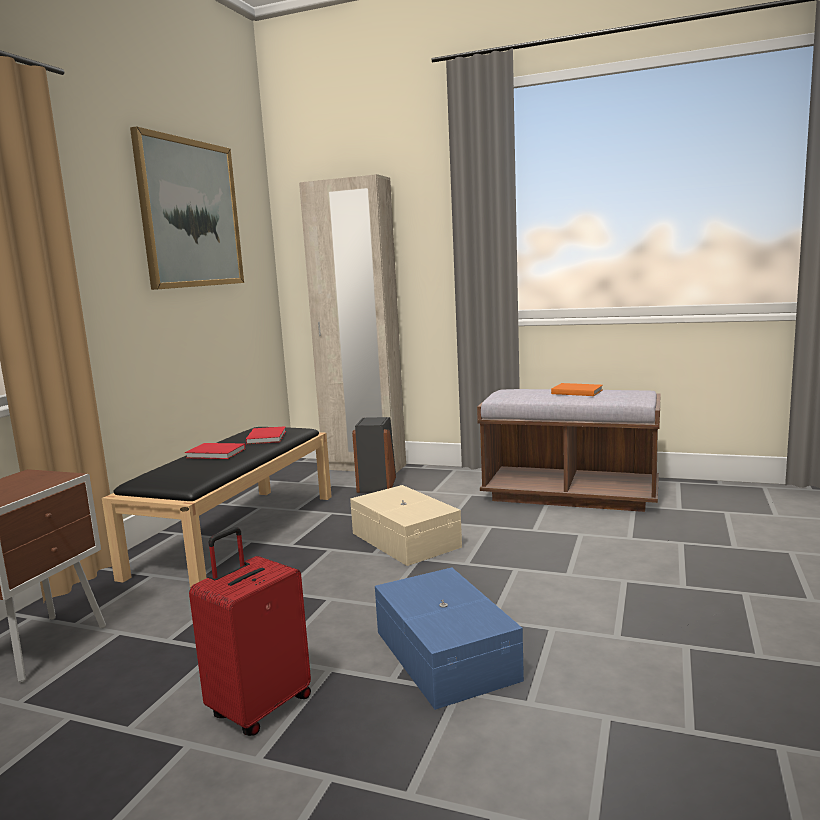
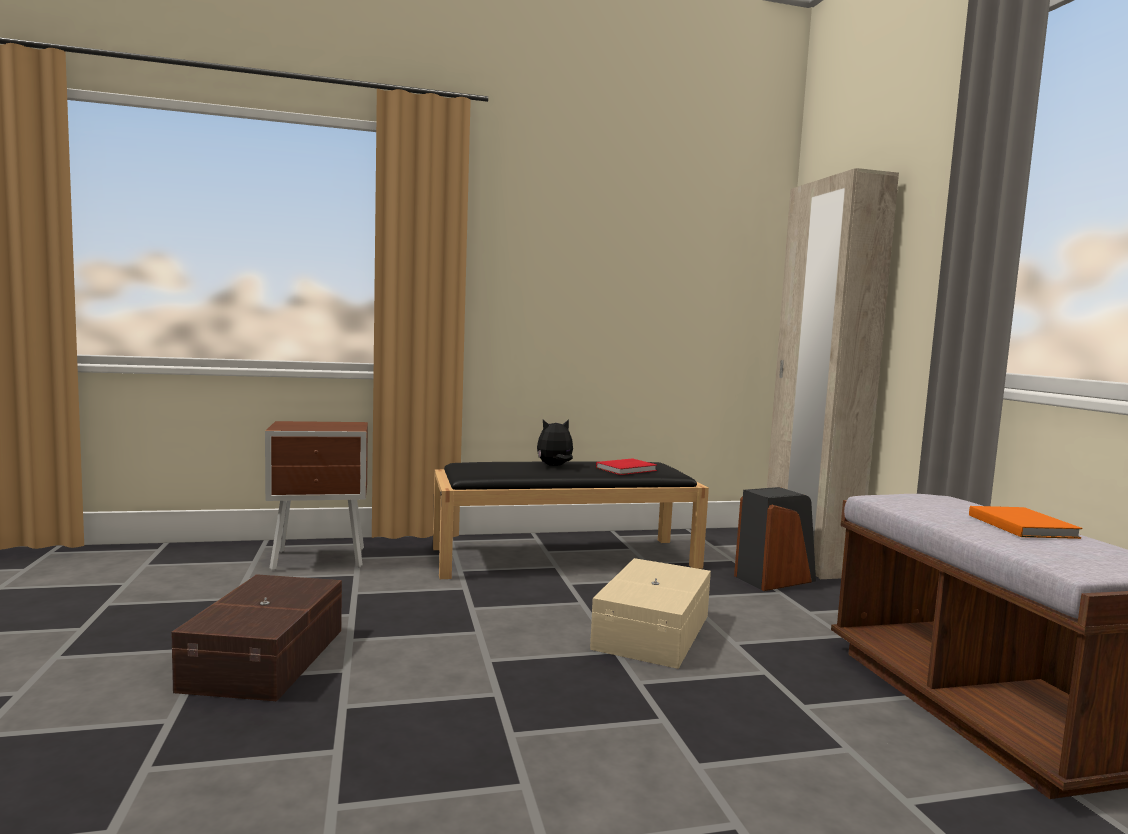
camera: 55 degrees right, 5 degrees down
picture [130,126,244,290] -> none
red book [185,443,246,459] -> plush toy [537,419,573,466]
red suitcase [189,527,311,736] -> brown storage box [172,574,342,701]
blue storage box [375,567,524,710] -> none

